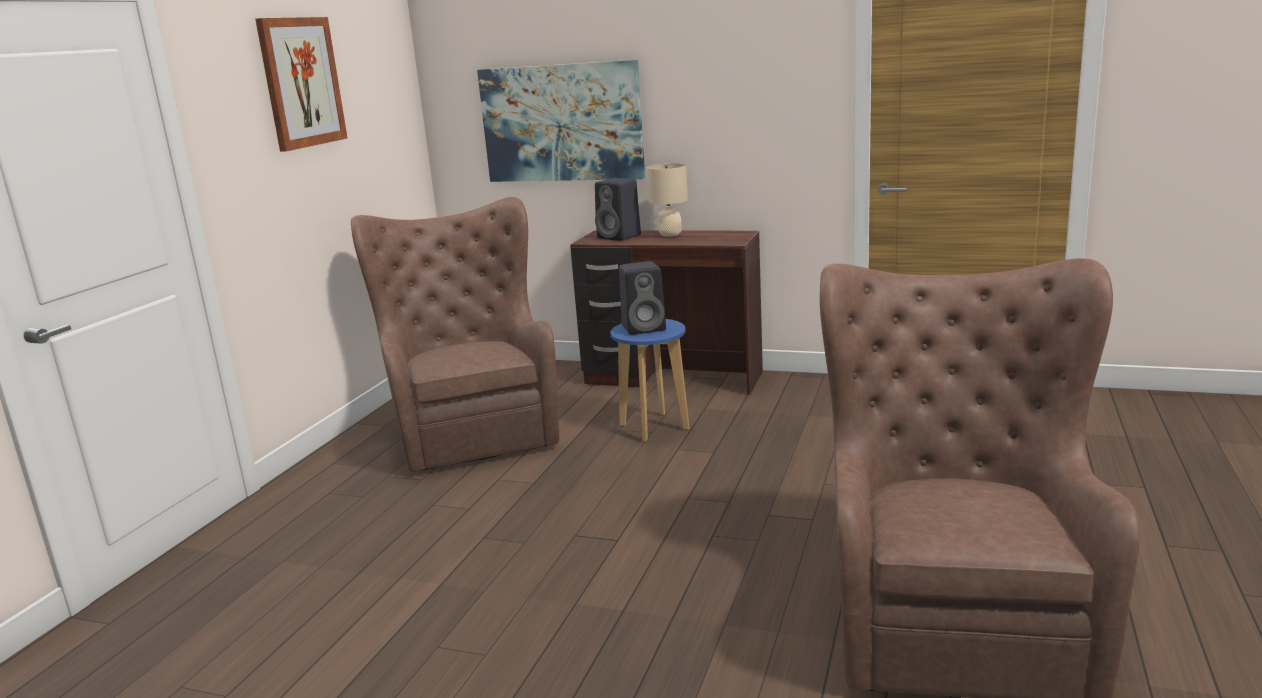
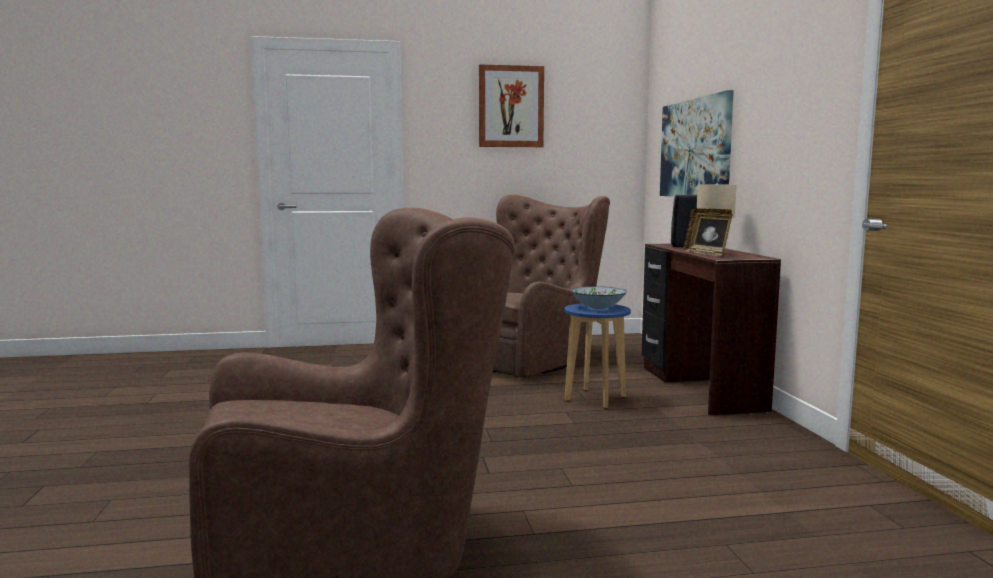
camera: 60 degrees right, 10 degrees down
black speaker [619,261,666,335] -> bowl [571,286,627,309]
none -> picture frame [683,208,733,257]

